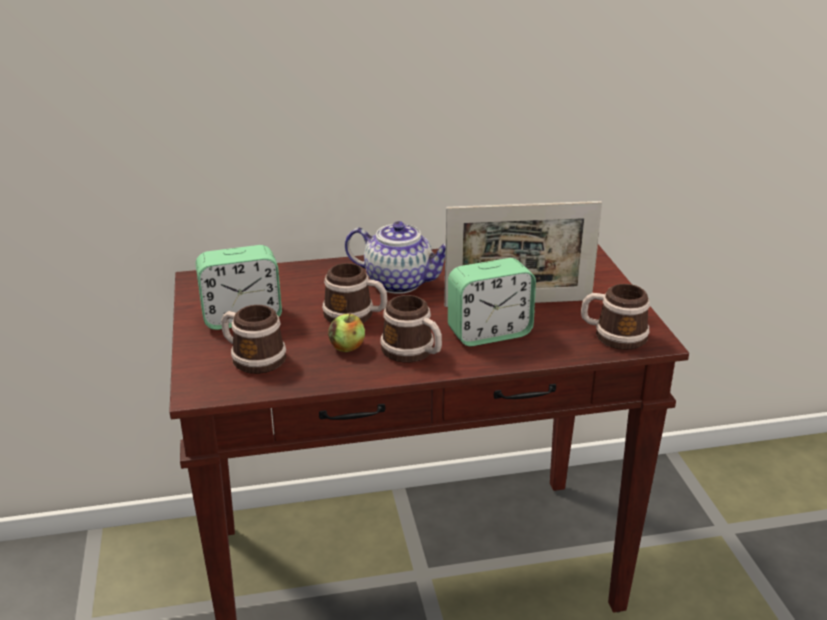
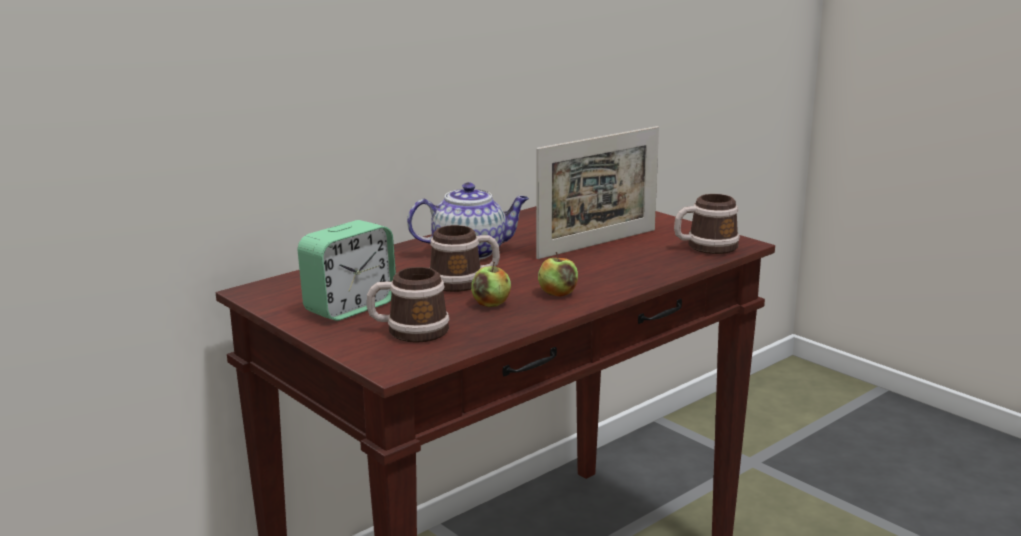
camera: 30 degrees left, 10 degrees down
mug [380,295,442,363] -> apple [538,252,578,297]
alarm clock [448,258,536,346] -> none

